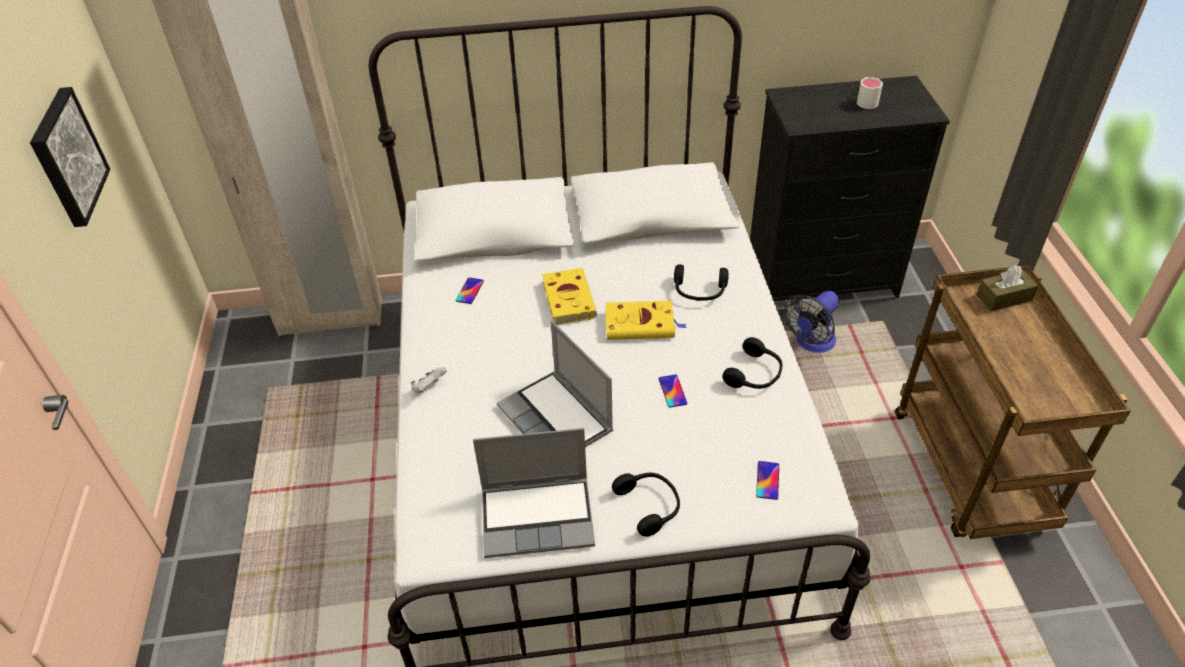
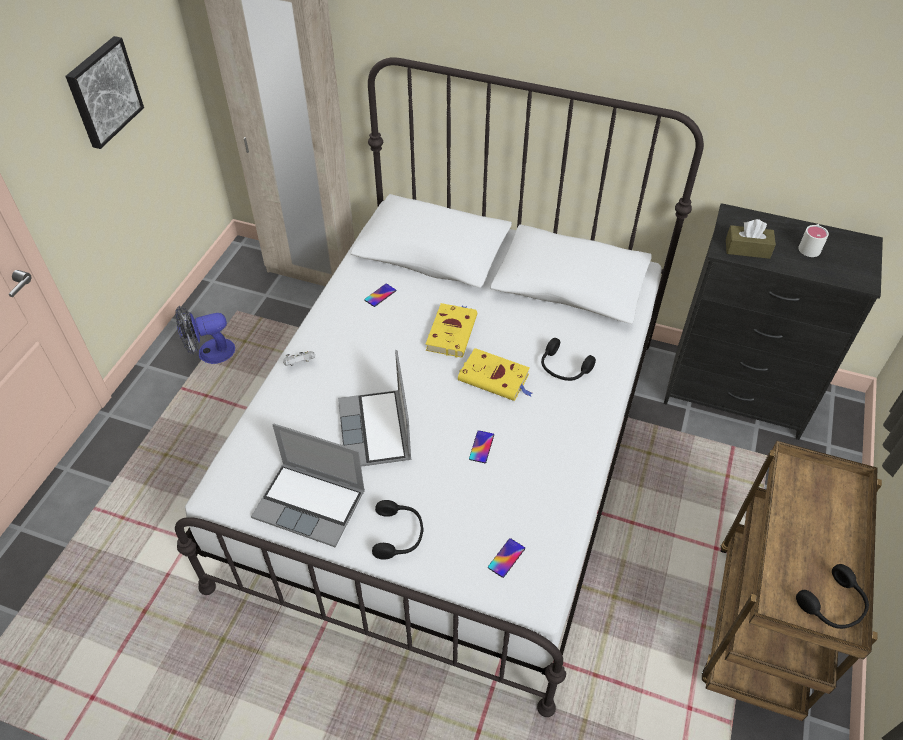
camera: 25 degrees right, 5 degrees up
black headphones [723,337,782,389] -> black headphones moved to [796,564,869,629]
fan [784,291,839,353] -> fan moved to [175,306,235,364]
brown tissue box [977,265,1039,311] -> brown tissue box moved to [726,219,776,259]

